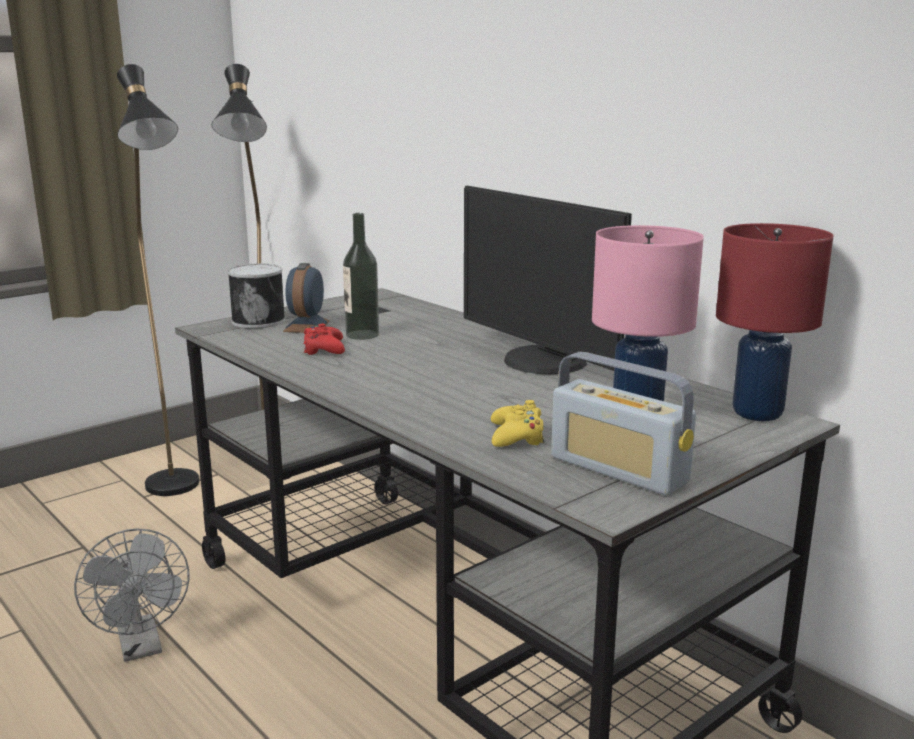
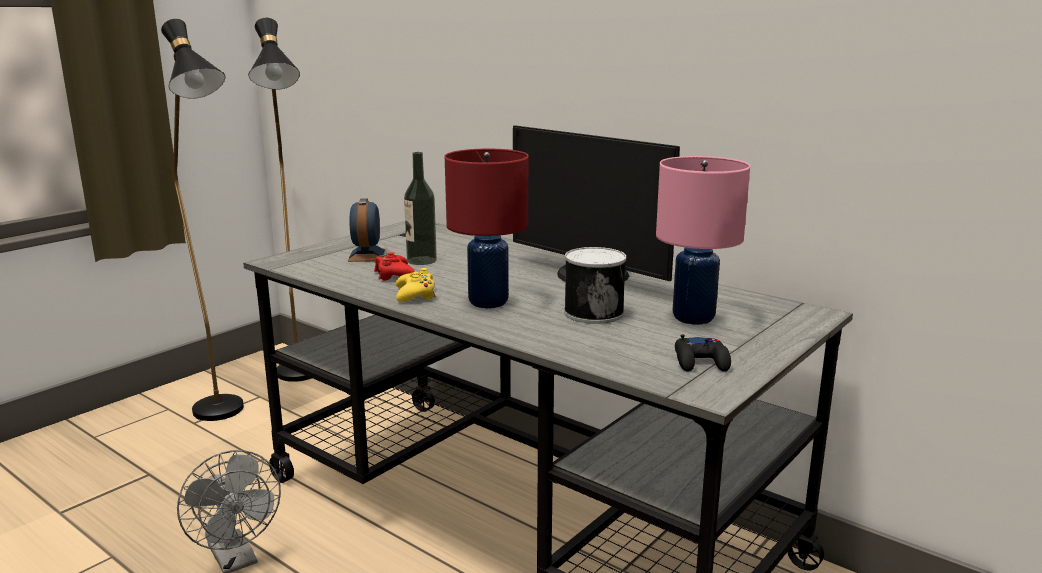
camera: 10 degrees left, 0 degrees up
can [228,264,285,328] -> can moved to [564,247,626,324]
yellow game controller [491,400,545,447] -> yellow game controller moved to [396,268,436,302]
radio [551,352,696,496] -> black game controller [675,334,731,372]
red table lamp [716,223,833,421] -> red table lamp moved to [445,149,528,308]

